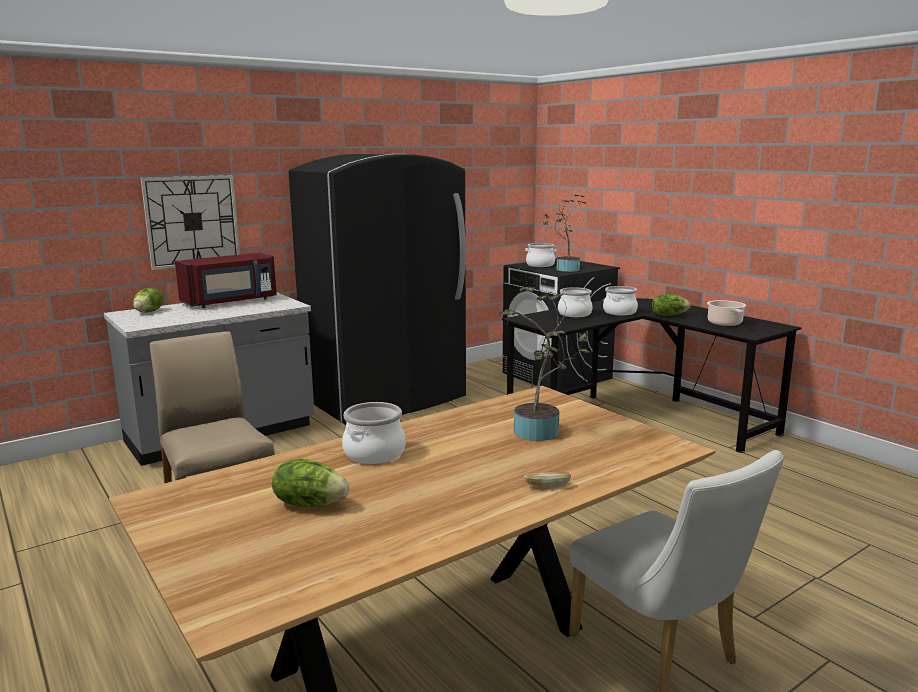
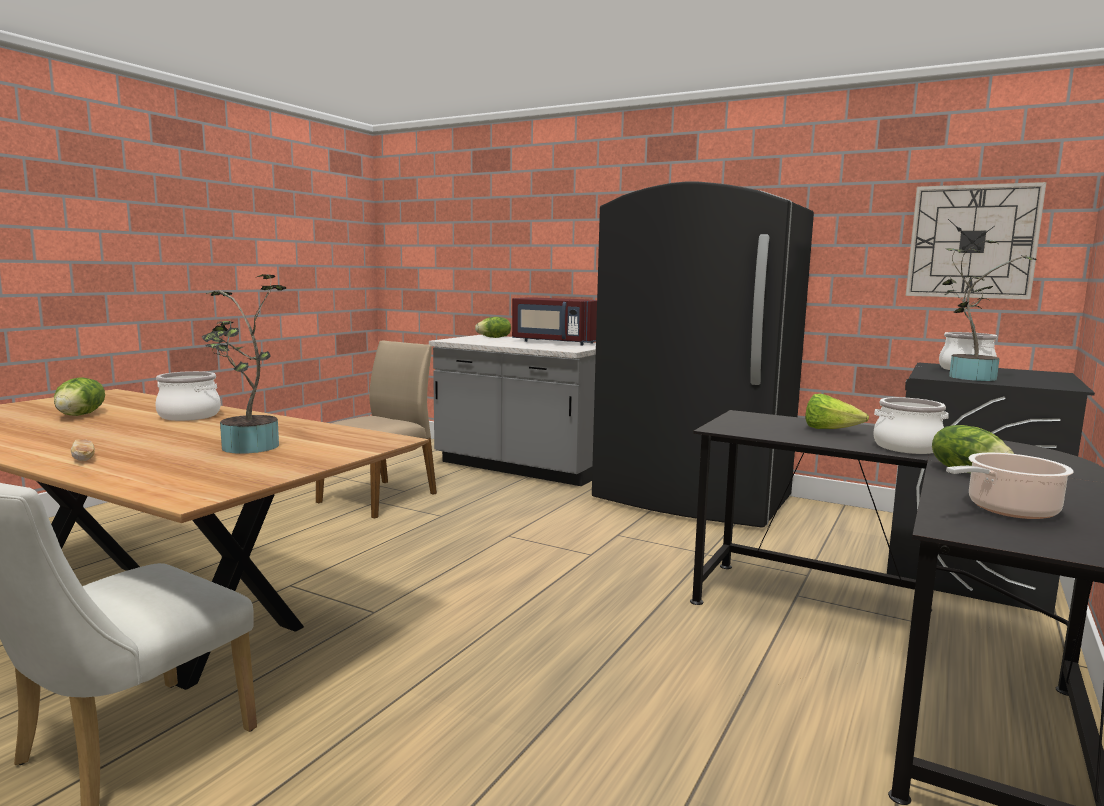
camera: 65 degrees right, 5 degrees down
wall clock [141,175,240,270] -> wall clock moved to [905,182,1046,300]
cooking pot [558,287,593,317] -> lettuce [805,394,869,429]

